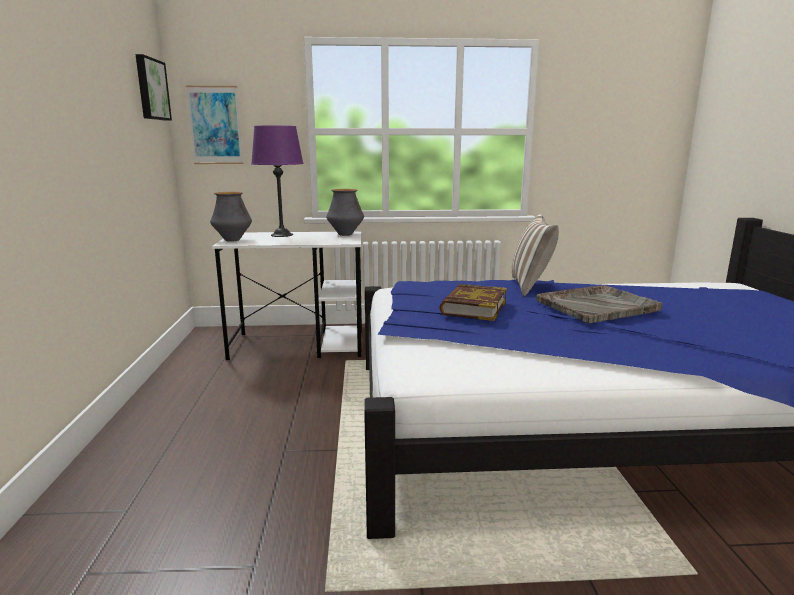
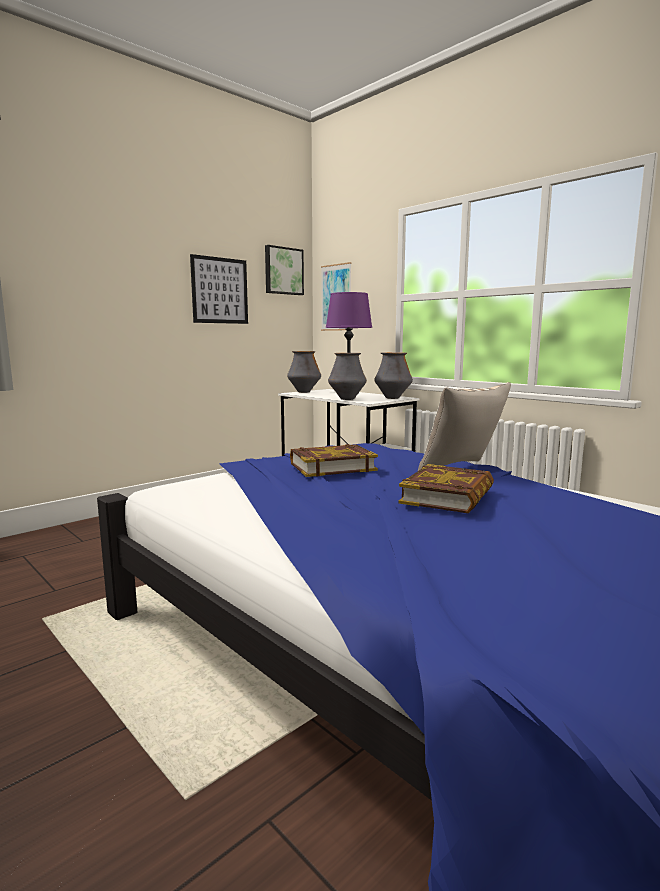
camera: 50 degrees right, 5 degrees down
grey tray [536,285,662,323] -> book [399,464,494,513]
none -> picture [190,254,248,324]
none -> vase [328,353,367,400]

